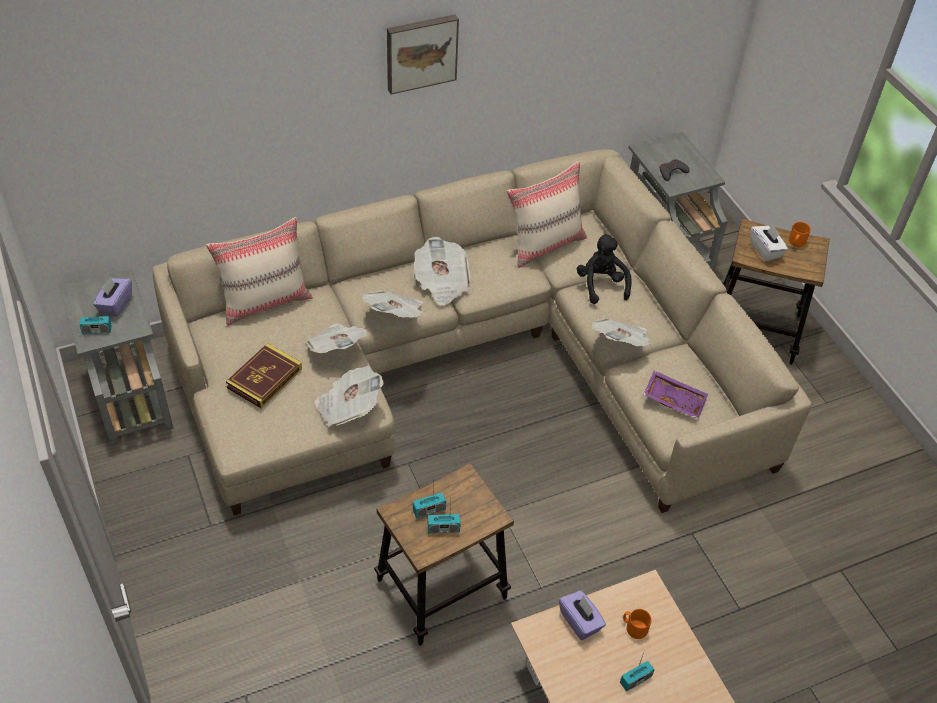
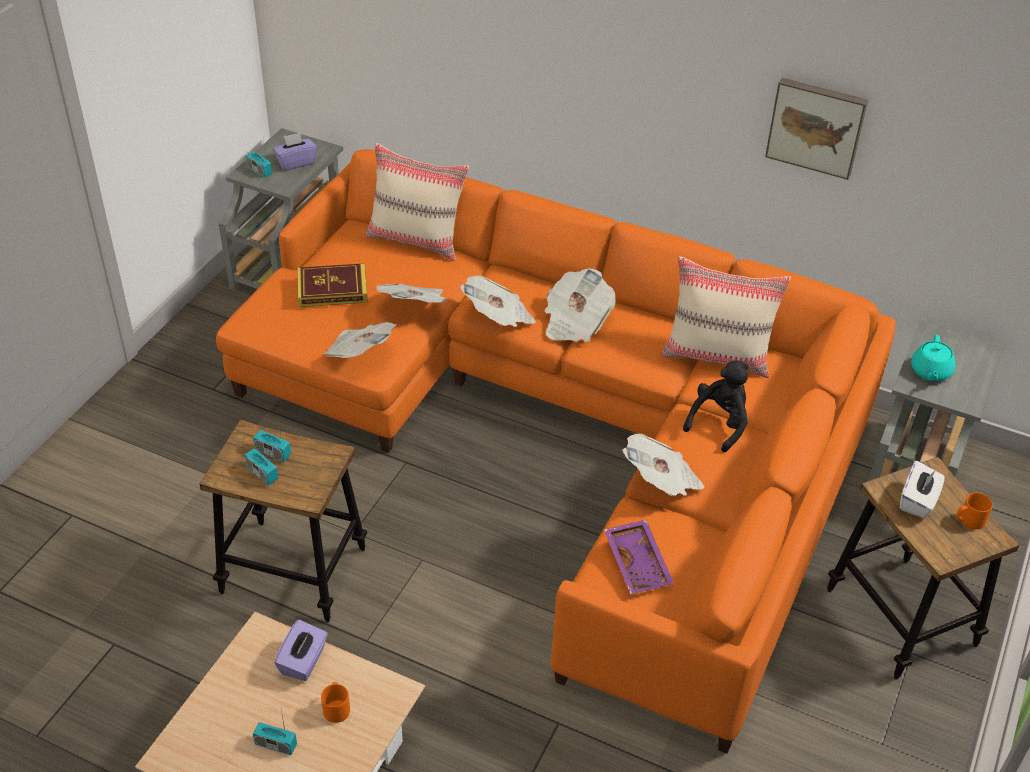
camera: 50 degrees right, 5 degrees down
beige sofa [153,149,812,516] -> orange sofa [216,149,896,754]
picture [387,14,459,94] -> picture moved to [765,78,868,180]
grey game controller [660,159,690,181] -> turquoise teapot [911,335,956,381]

